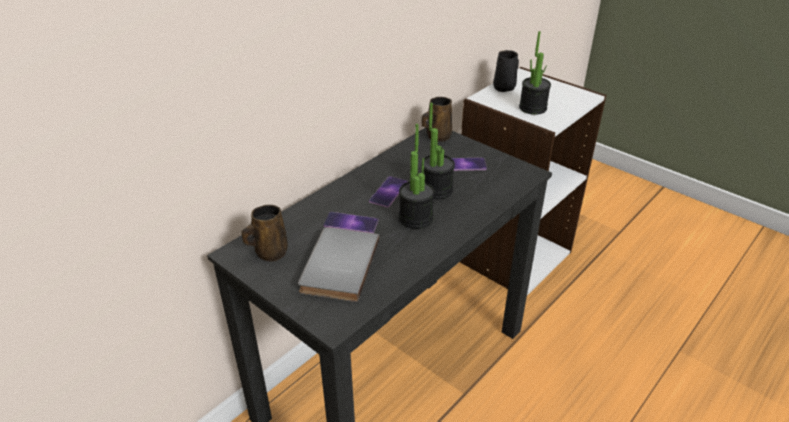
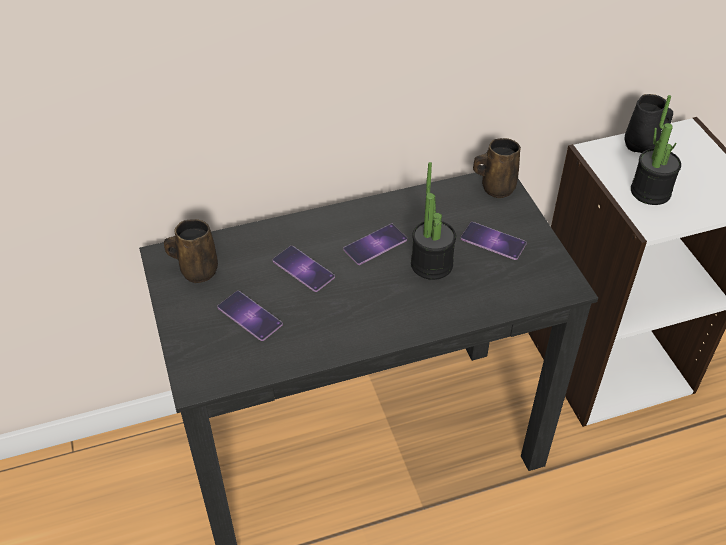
camera: 30 degrees right, 10 degrees up
grey book [298,227,380,302] -> phone [218,291,283,341]
potted plant [399,124,435,229] -> none

